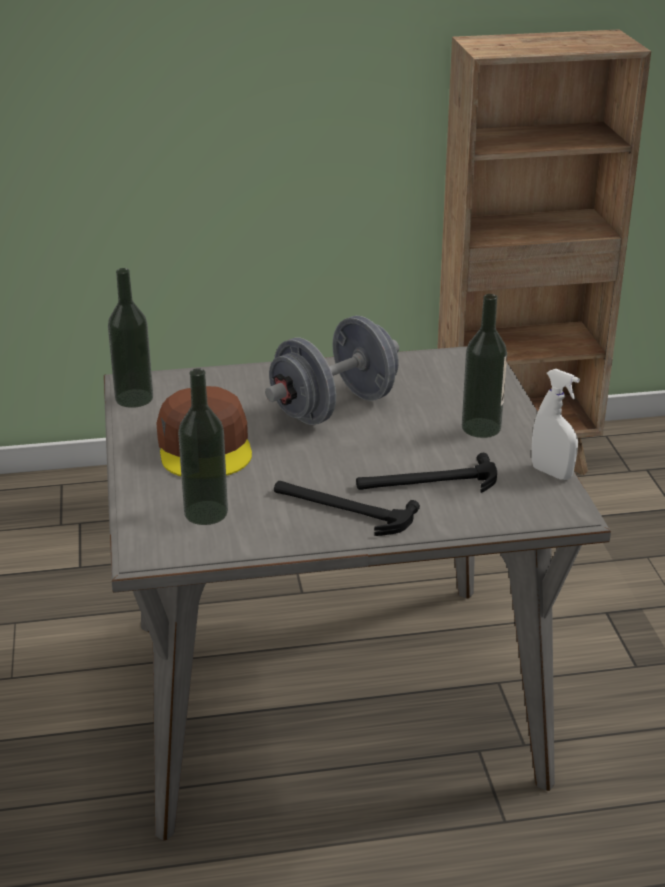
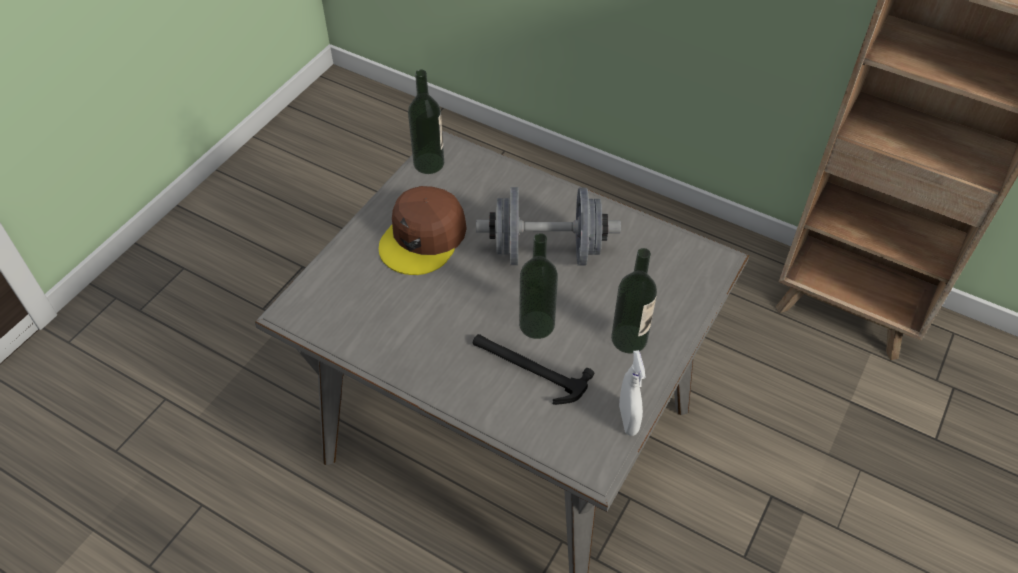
camera: 40 degrees right, 20 degrees up
bottle [178,368,228,525] -> bottle moved to [519,233,558,339]
hammer [274,481,420,536] -> none

